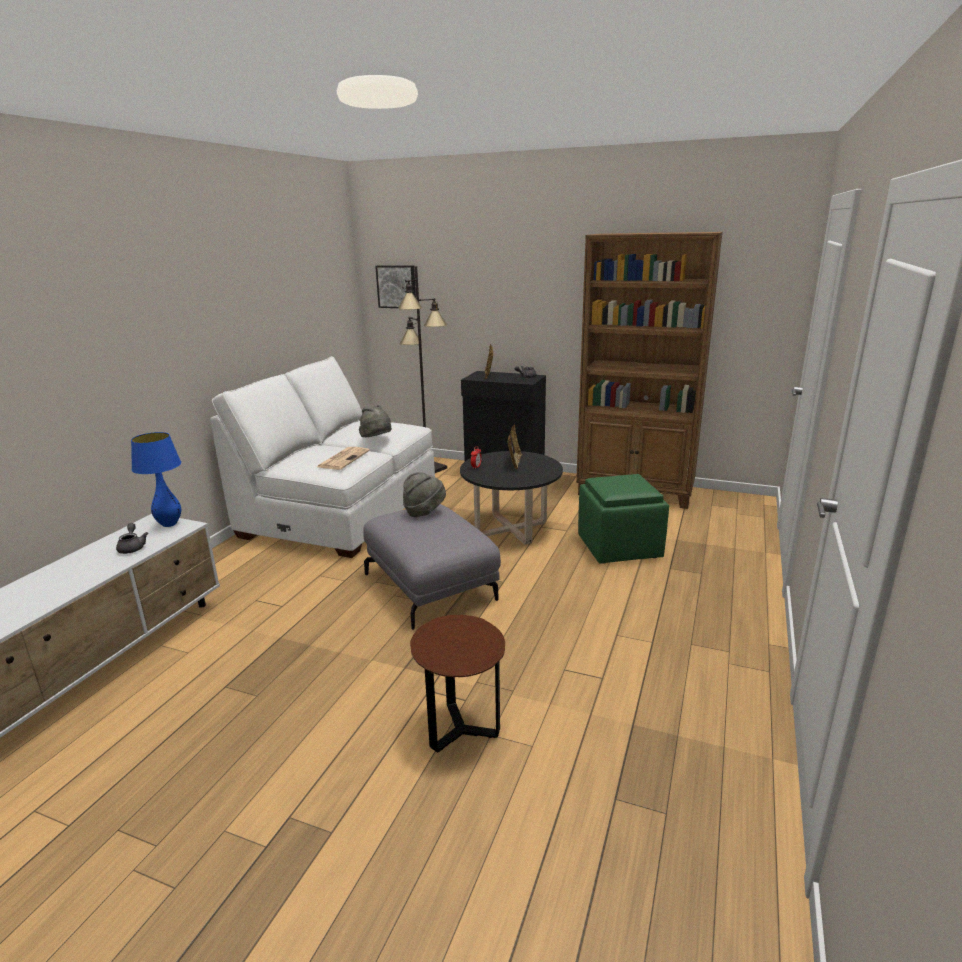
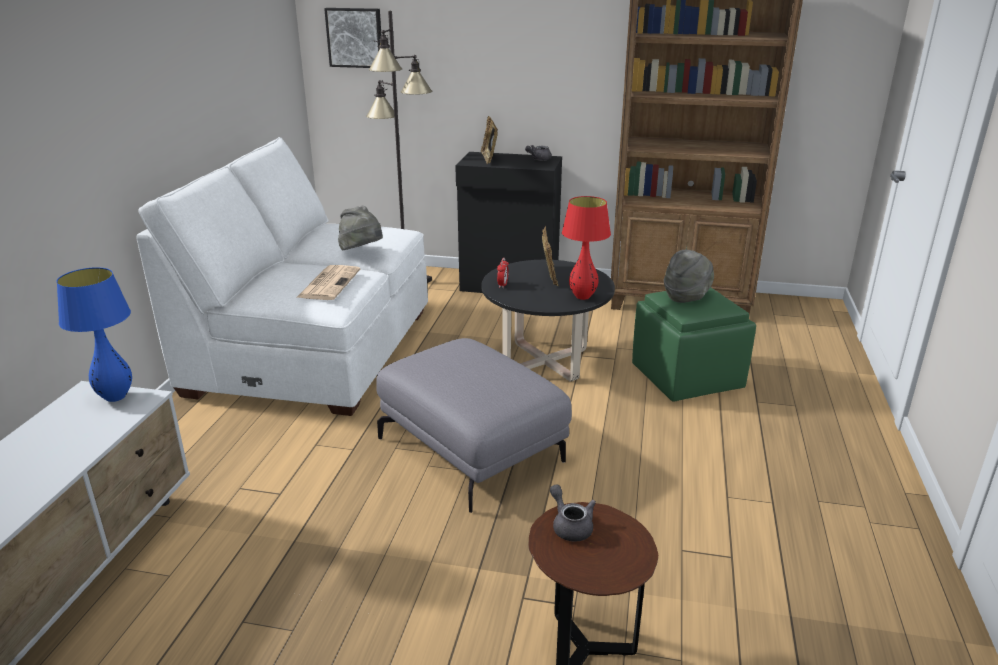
camera: 10 degrees left, 5 degrees up
grey teapot [116,523,148,554] -> grey teapot moved to [550,484,596,542]
grey hat [403,472,446,517] -> grey hat moved to [664,250,714,303]
none -> red table lamp [562,196,611,300]

